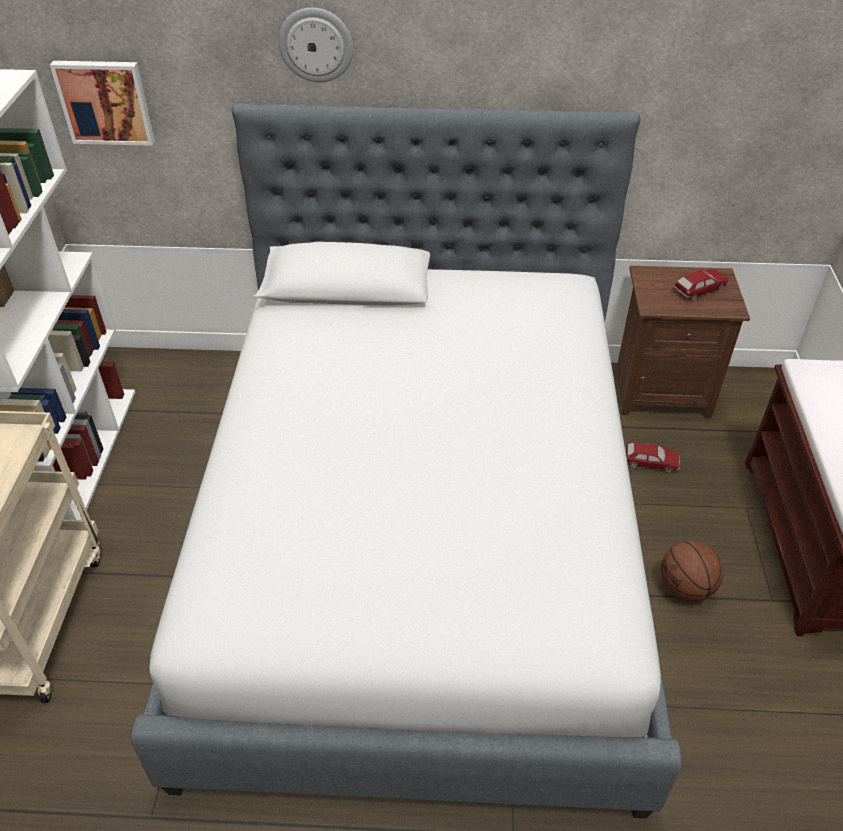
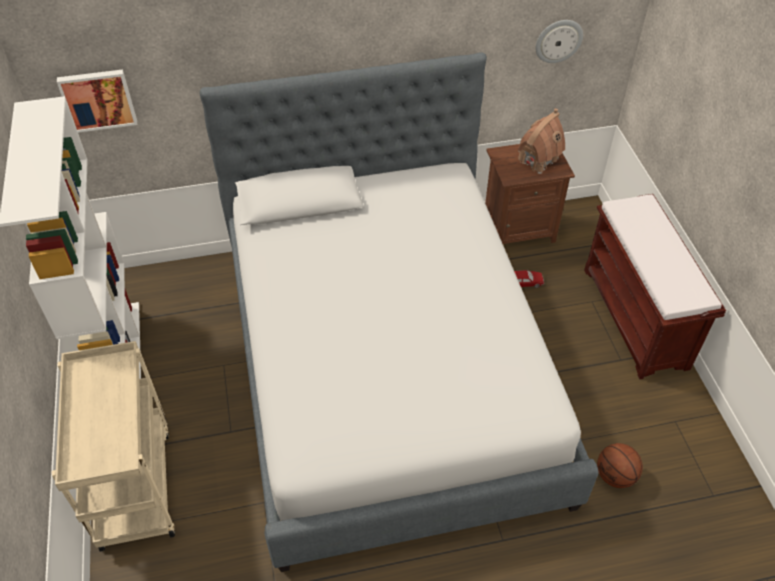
camera: 15 degrees left, 5 degrees up
wall clock [279,8,353,83] -> wall clock moved to [536,20,583,63]
basketball [661,541,724,602] -> basketball moved to [597,443,643,488]
toy car [673,269,729,301] -> toy house [518,108,565,174]

